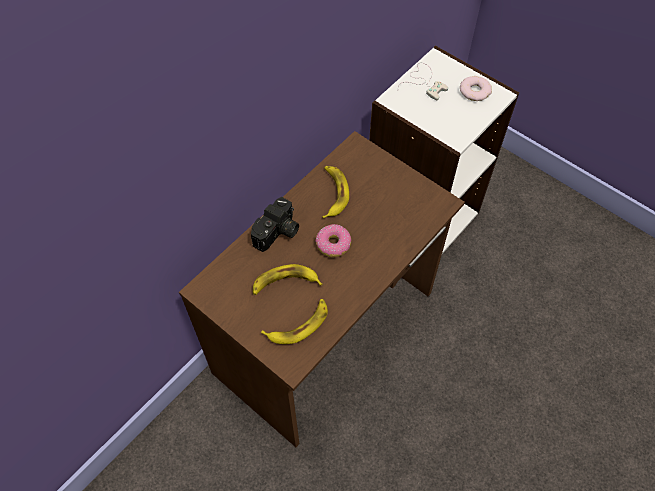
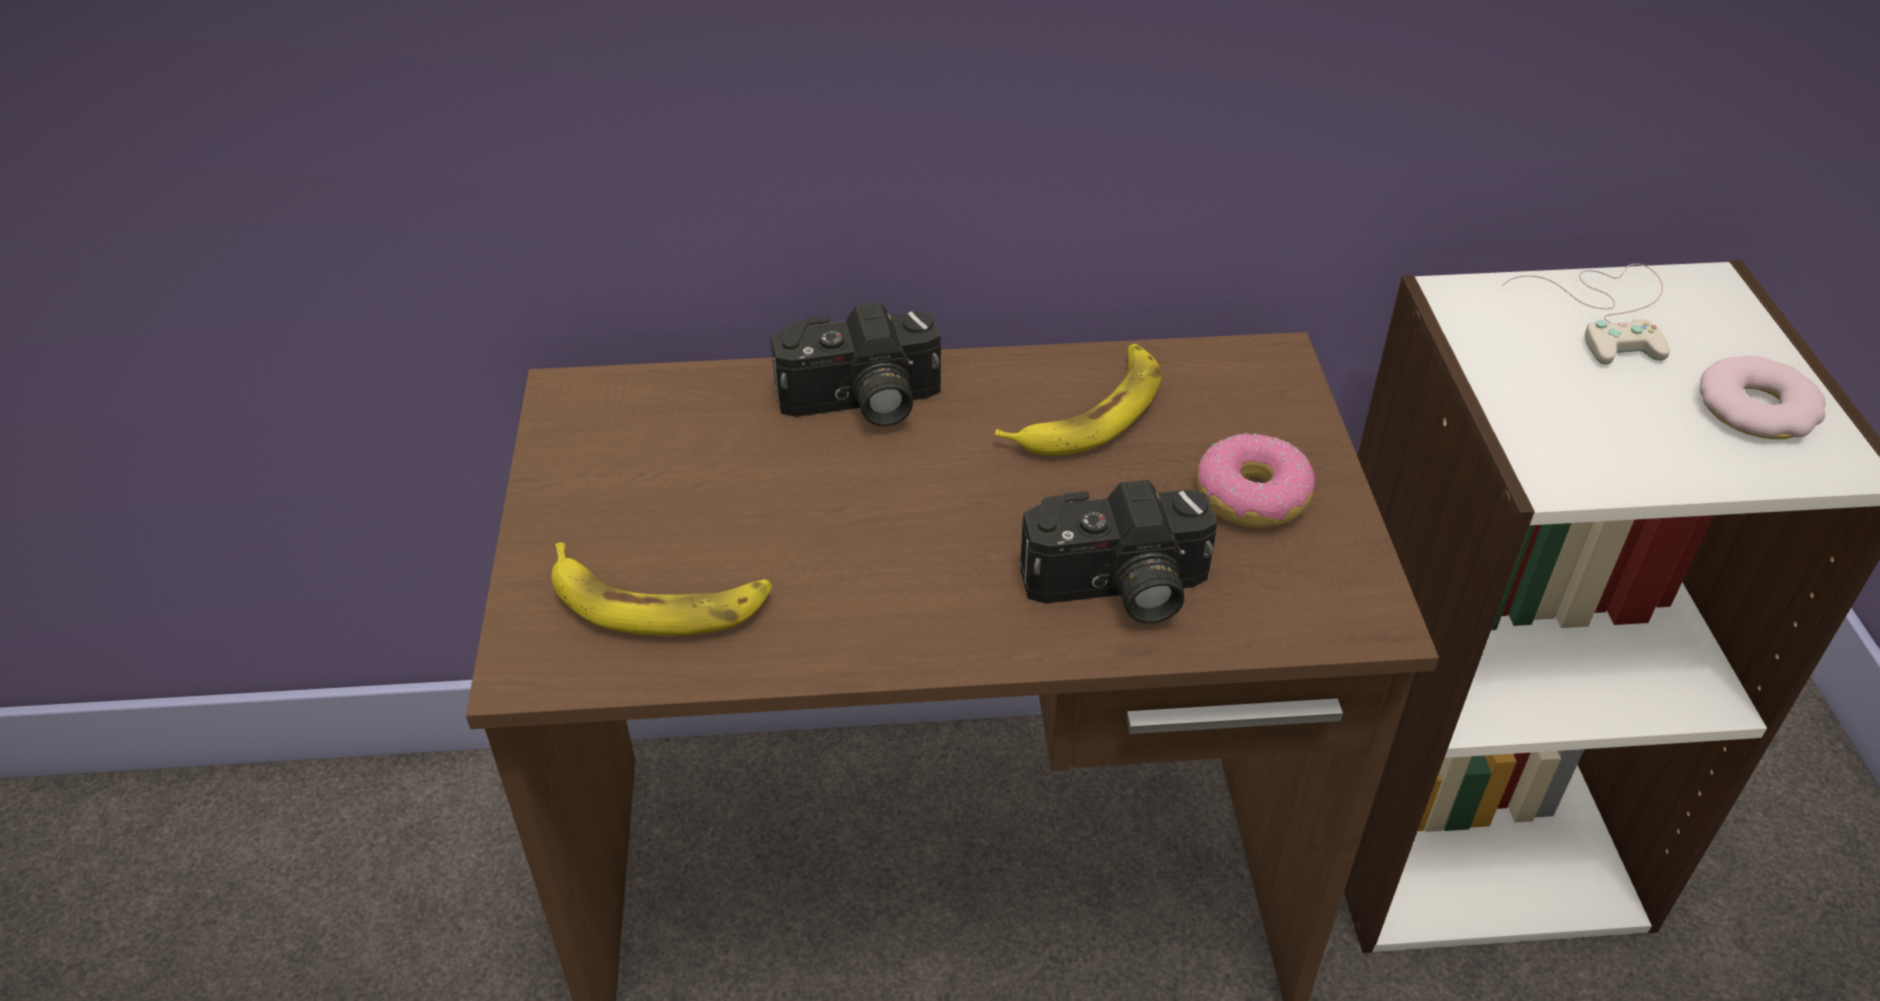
camera: 45 degrees right, 15 degrees down
banana [253,264,322,295] -> none
donut [315,224,351,257] -> donut moved to [1197,433,1315,528]
none -> camera [1020,480,1217,624]

